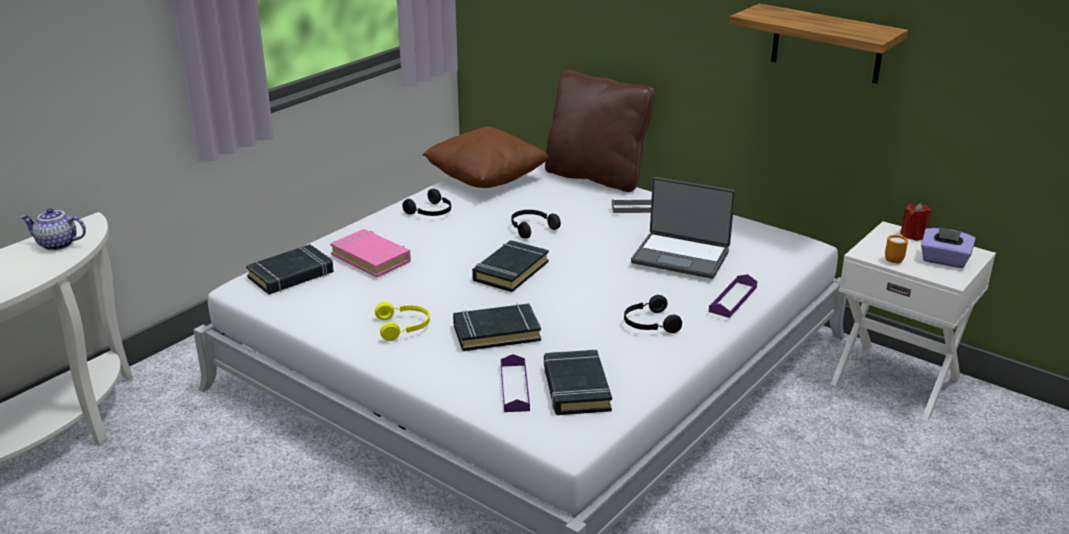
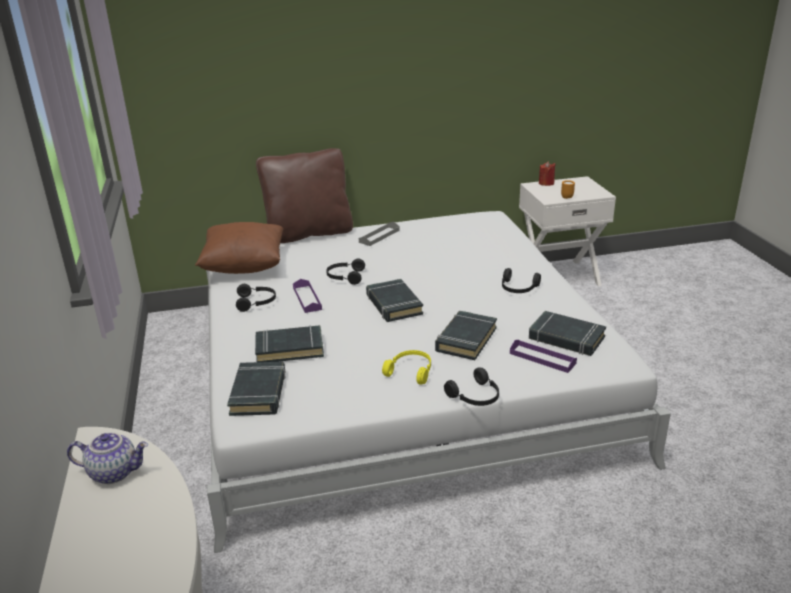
camera: 50 degrees left, 0 degrees up
teapot [20,208,86,251] -> teapot turned 135 degrees counterclockwise [67,432,148,484]
pink book [330,229,411,277] -> black book [255,325,324,362]
laptop [631,177,735,279] -> none
purple tray [709,274,757,318] -> purple tray moved to [293,279,322,313]
shelf [729,4,908,83] -> none
purple tissue box [921,227,975,268] -> none
none -> black headphones [444,367,499,406]

